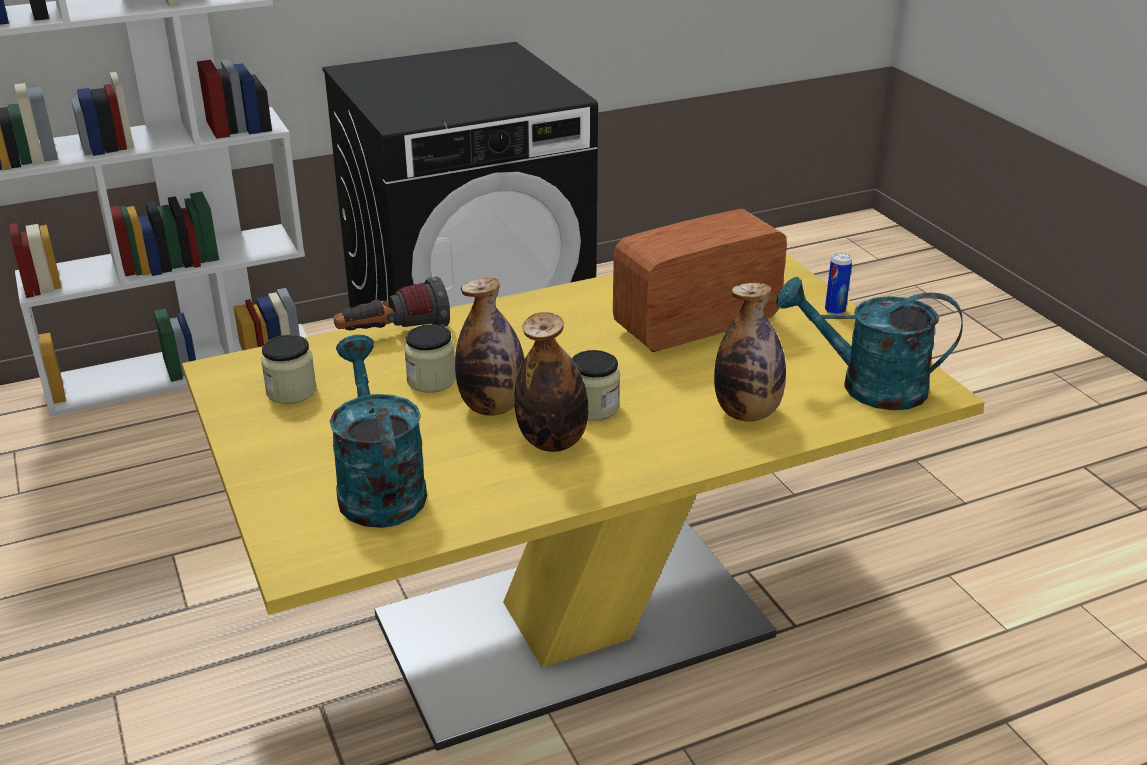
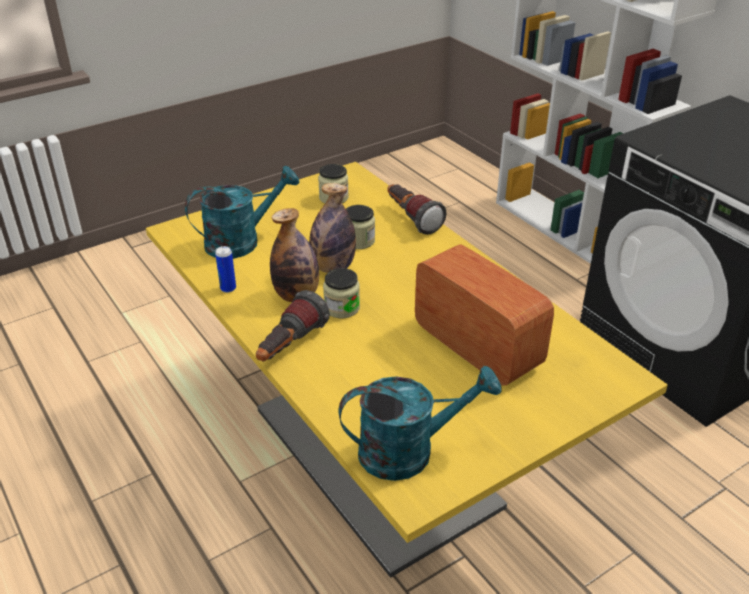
camera: 80 degrees right, 5 degrees up
bottle [714,283,786,422] -> none
turquoise watering can [776,277,963,410] -> turquoise watering can turned 75 degrees clockwise [338,366,501,481]
can [825,253,852,315] -> can moved to [215,246,236,293]
none -> flashlight [256,290,330,361]

